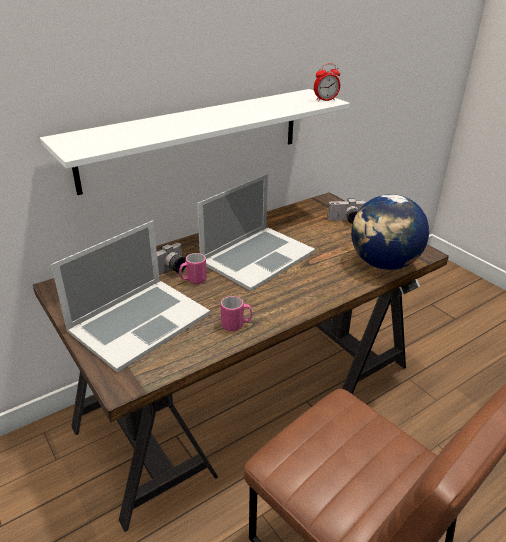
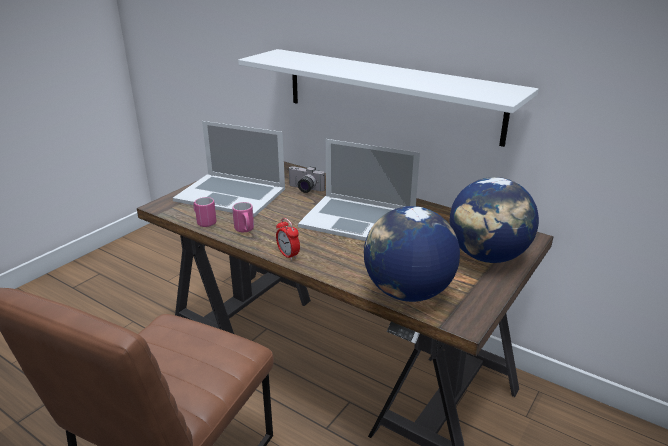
camera: 70 degrees right, 5 degrees down
pink mug [179,253,207,284] -> pink mug moved to [193,197,216,227]
alarm clock [314,63,340,101] -> alarm clock moved to [276,218,300,261]
camera [327,198,366,224] -> globe [450,177,539,263]

